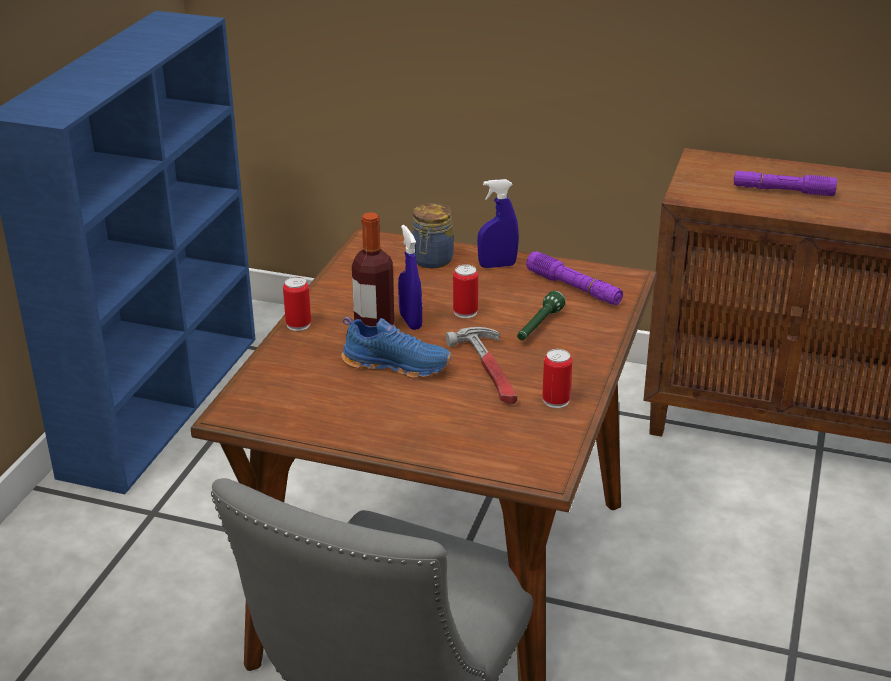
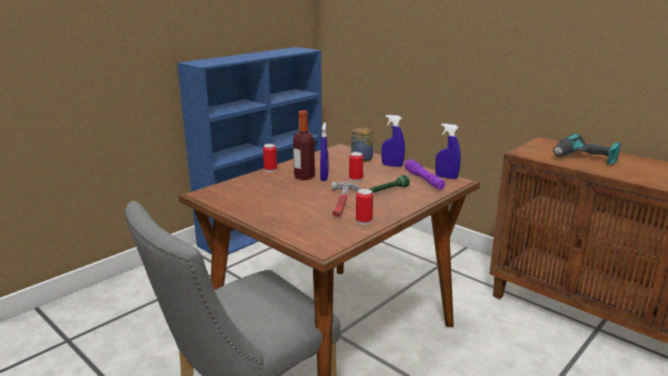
camera: 25 degrees right, 10 degrees down
blue shoe [341,316,451,378] -> none
purple flashlight [734,171,837,196] -> power drill [553,134,621,165]
none -> blue spray bottle [435,123,461,179]

